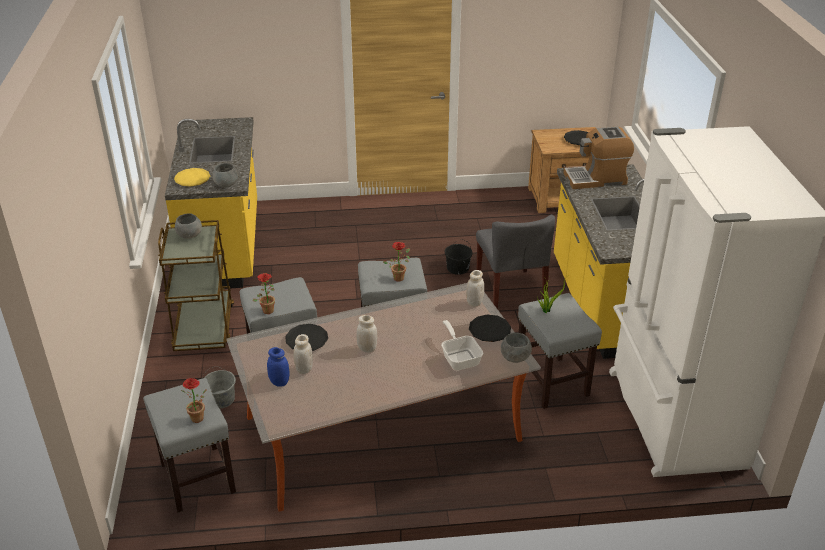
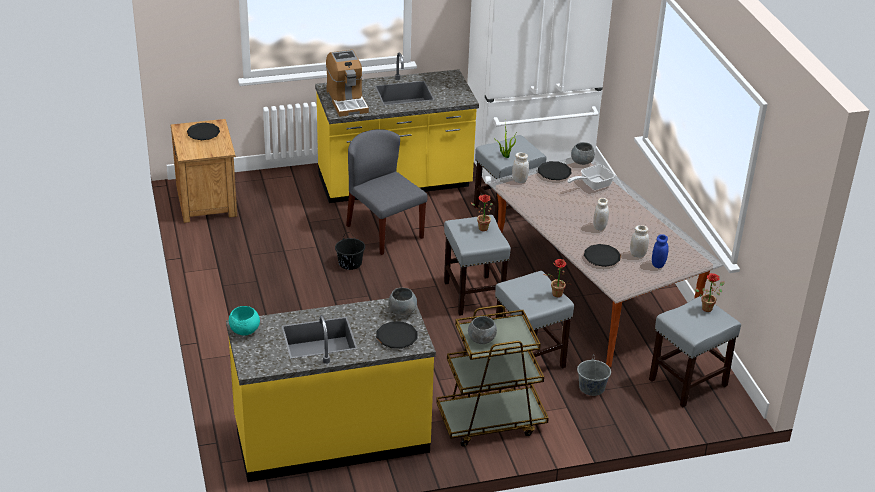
camera: 100 degrees left, 0 degrees up
yellow plate [174,168,210,187] -> black plate [376,321,418,348]
grey chair [476,215,555,309] -> grey chair turned 105 degrees counterclockwise [346,129,428,255]
none -> turquoise bowl [229,306,260,336]

